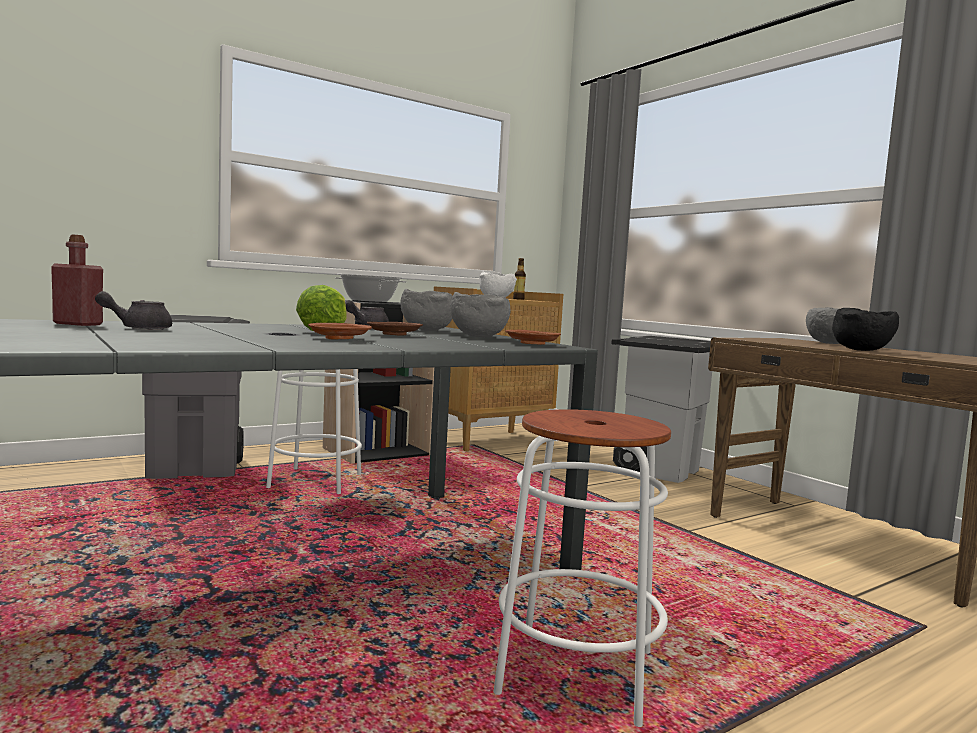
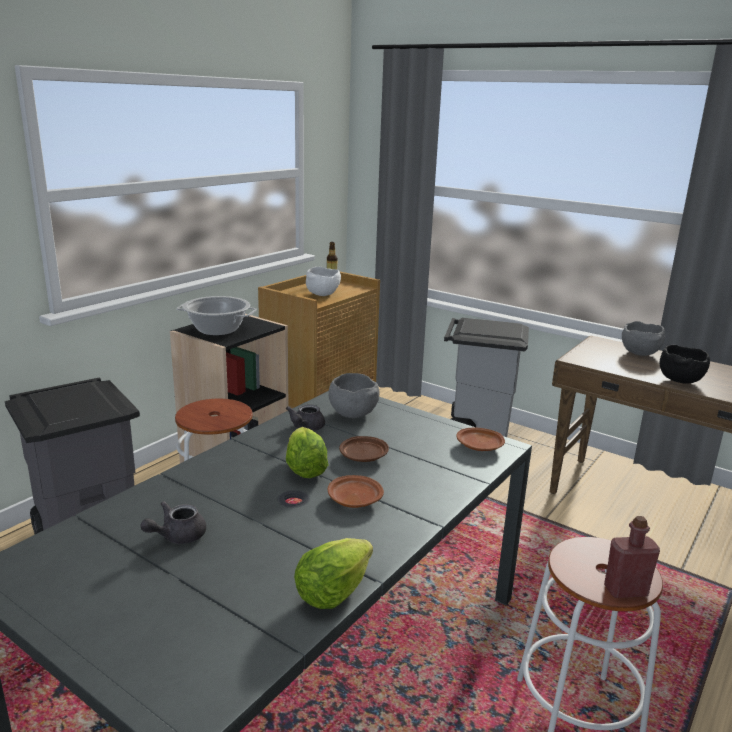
camera: 20 degrees left, 15 degrees up
red bottle [51,235,103,326] -> red bottle moved to [604,516,660,598]
grey bowl [450,292,511,337] -> none
none -> lettuce [294,538,373,609]

